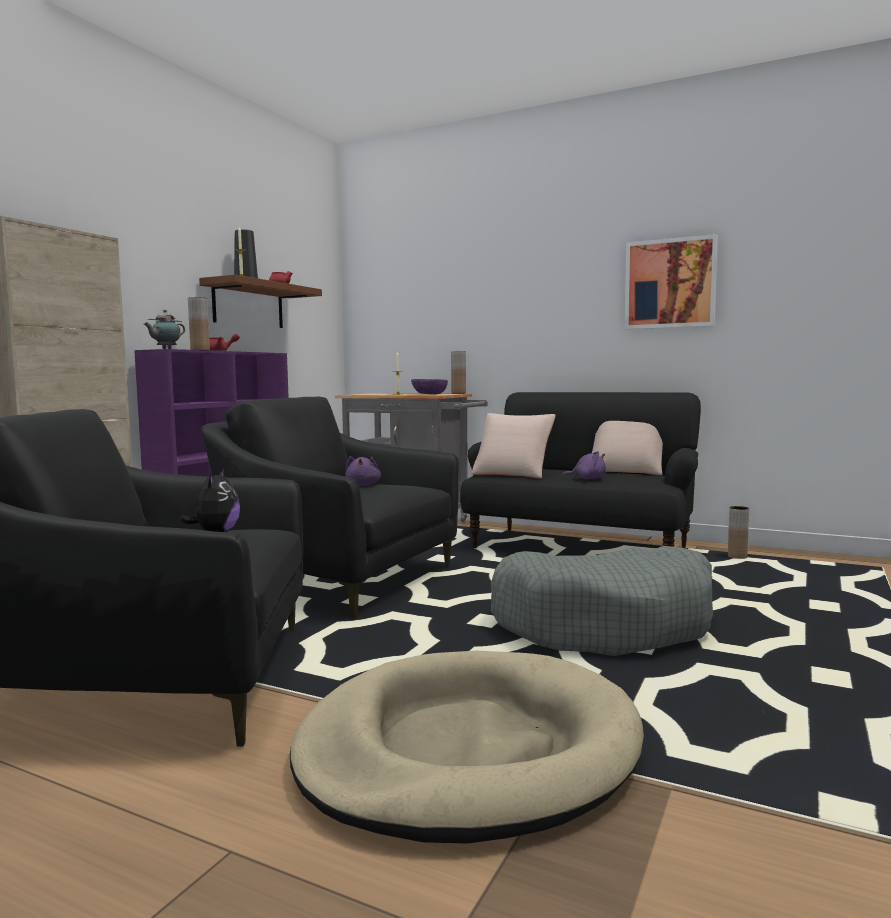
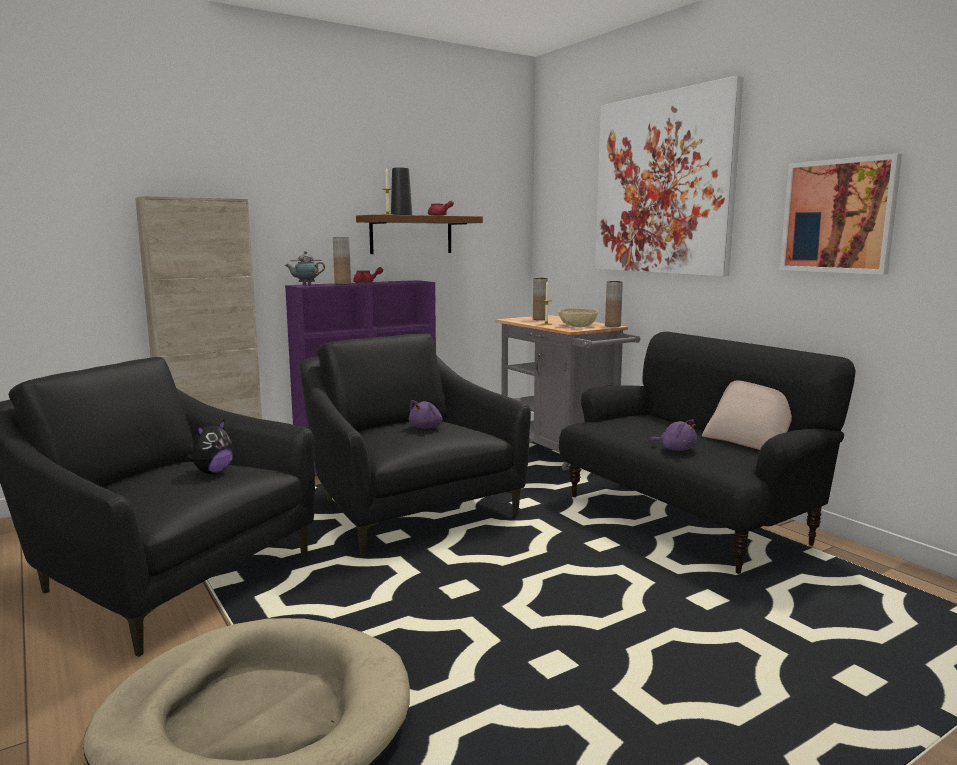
camera: 30 degrees right, 5 degrees up
purple bowl [411,379,448,394] -> beige bowl [558,308,598,327]
beige pillow [471,413,556,479] -> none
grey dog bed [491,546,713,656] -> none
brown vase [728,506,749,559] -> brown vase moved to [533,278,548,320]
none -> picture [595,75,743,276]

